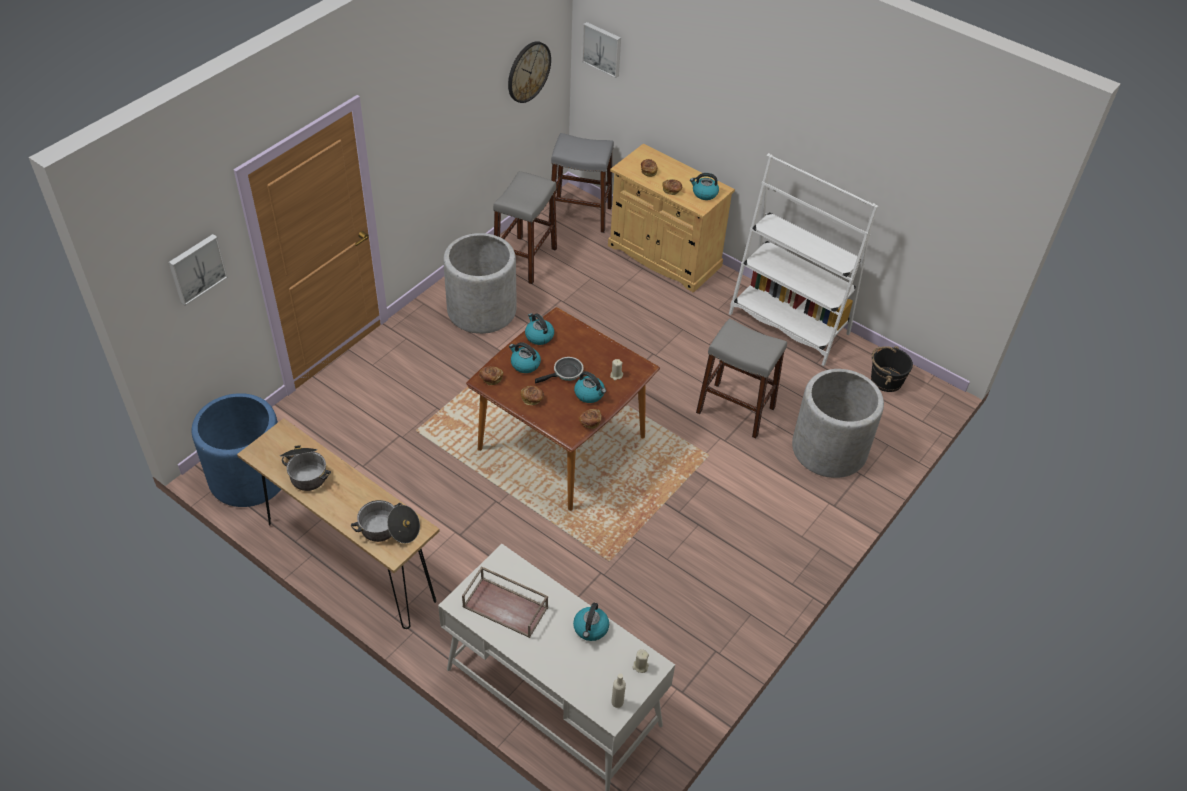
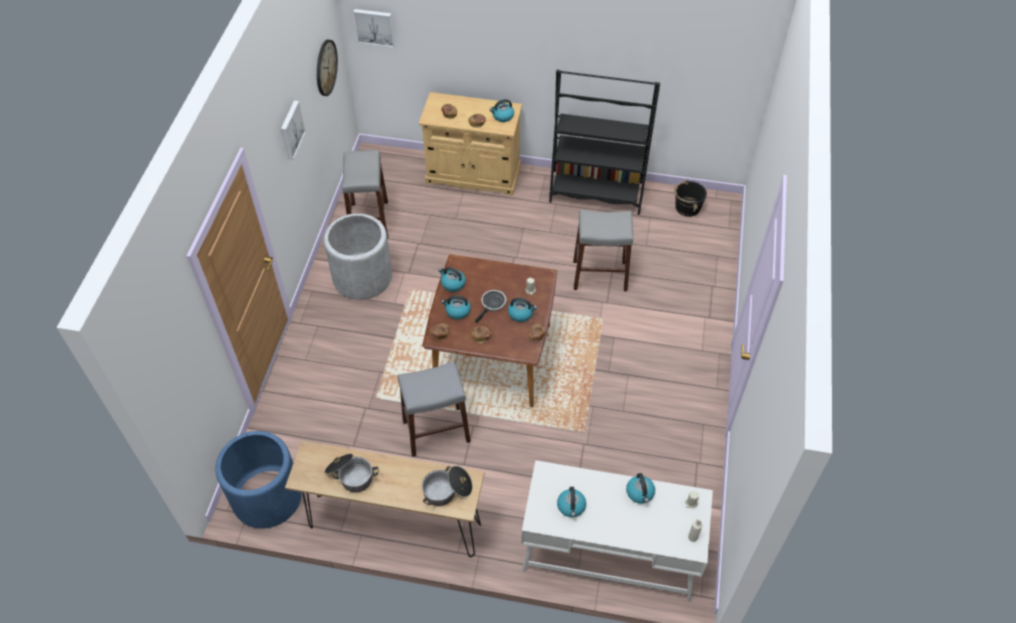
camera: 25 degrees left, 5 degrees up
picture [169,234,228,306] -> picture moved to [281,100,306,160]
brown tray [462,566,548,638] -> kettle [557,487,586,517]
grey stool [549,133,614,233] -> grey stool moved to [398,361,471,457]
white bookcase [729,153,878,366] -> black bookcase [549,70,660,215]
grey planter [792,369,884,478] -> none

